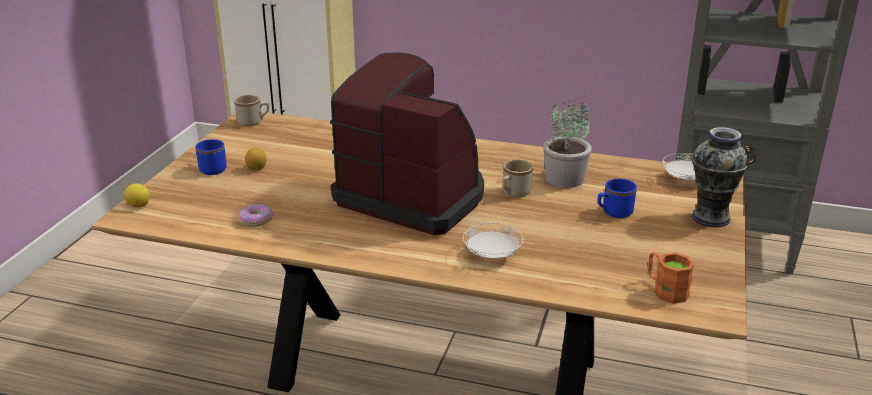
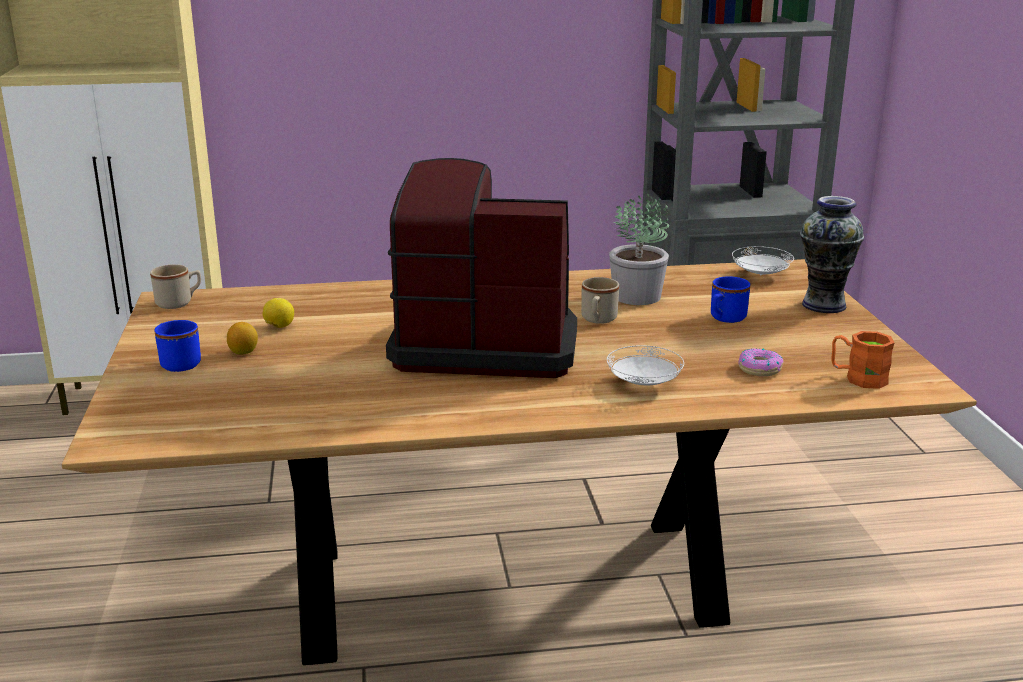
camera: 25 degrees left, 5 degrees down
lemon [124,183,150,208] -> lemon moved to [262,298,294,328]
donut [238,204,274,227] -> donut moved to [738,348,783,376]

